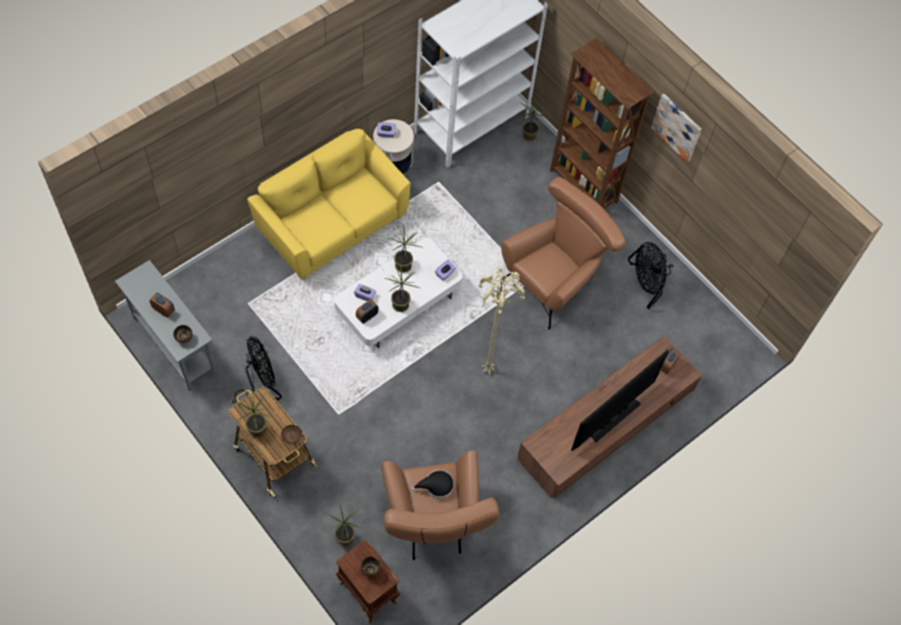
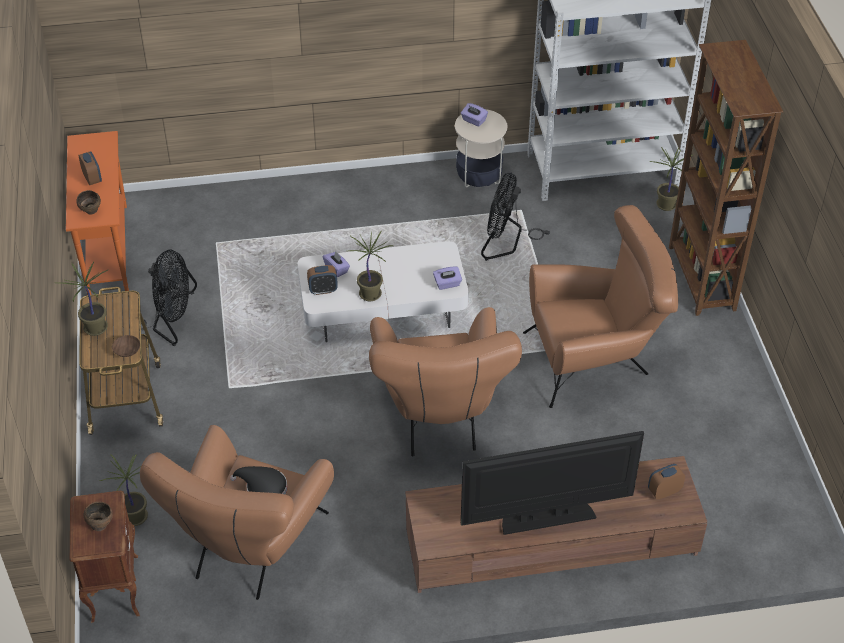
camera: 35 degrees right, 15 degrees down
grey console table [115,260,216,391] -> orange console table [66,131,129,295]
yellow sofa [247,129,411,280] -> none
potted plant [387,224,423,273] -> none
beige floor lamp [479,267,525,374] -> brown armchair [369,307,522,456]
black fan [628,242,674,310] -> black fan moved to [481,173,550,261]
picture [651,94,702,163] -> none

